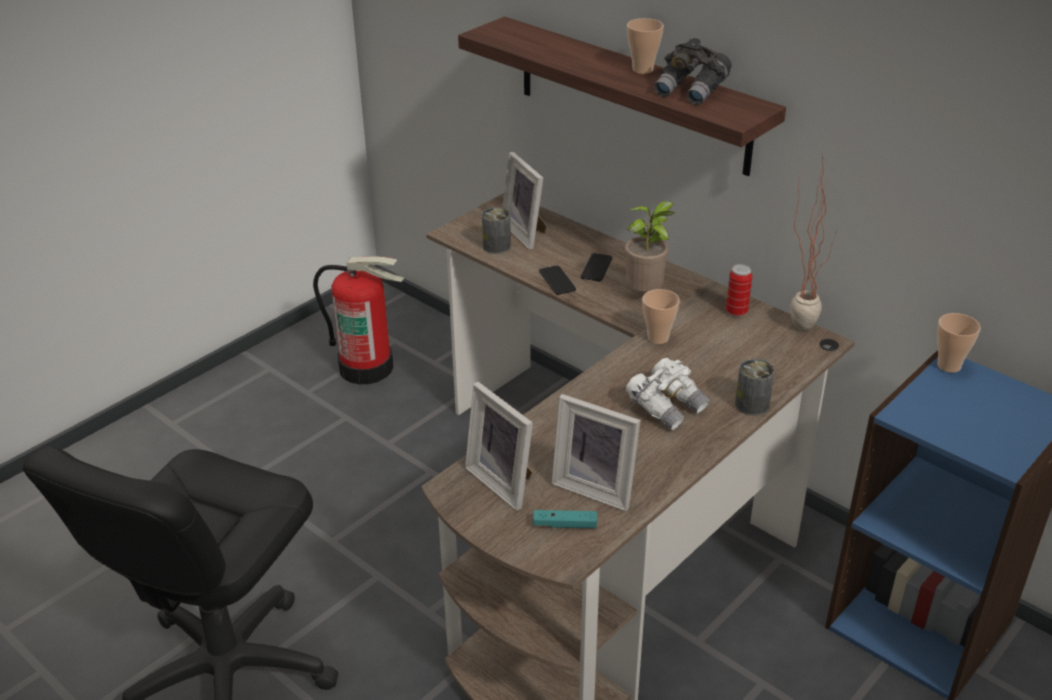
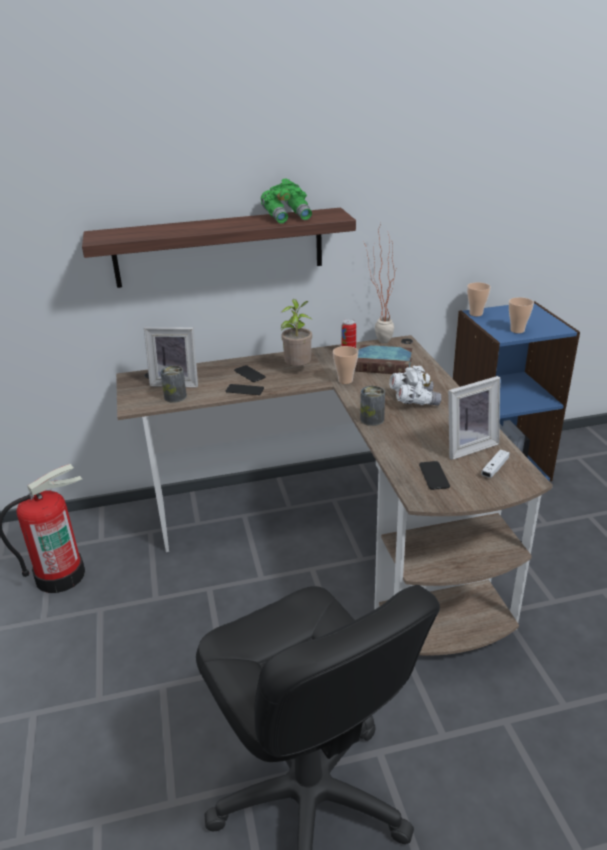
camera: 55 degrees left, 5 degrees down
picture frame [465,382,533,511] -> phone [419,461,450,490]
turquoise game controller [533,510,597,528] -> white game controller [481,449,510,478]
cup [627,18,664,74] -> cup moved to [509,297,534,333]
grey binoculars [654,38,732,105] -> green binoculars [261,179,312,224]
can [735,359,774,416] -> can moved to [360,386,385,426]
none -> book [355,345,412,374]

